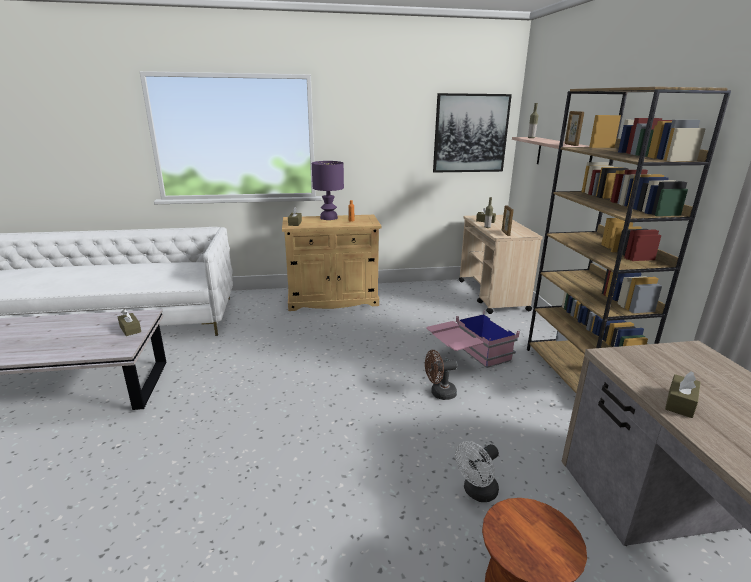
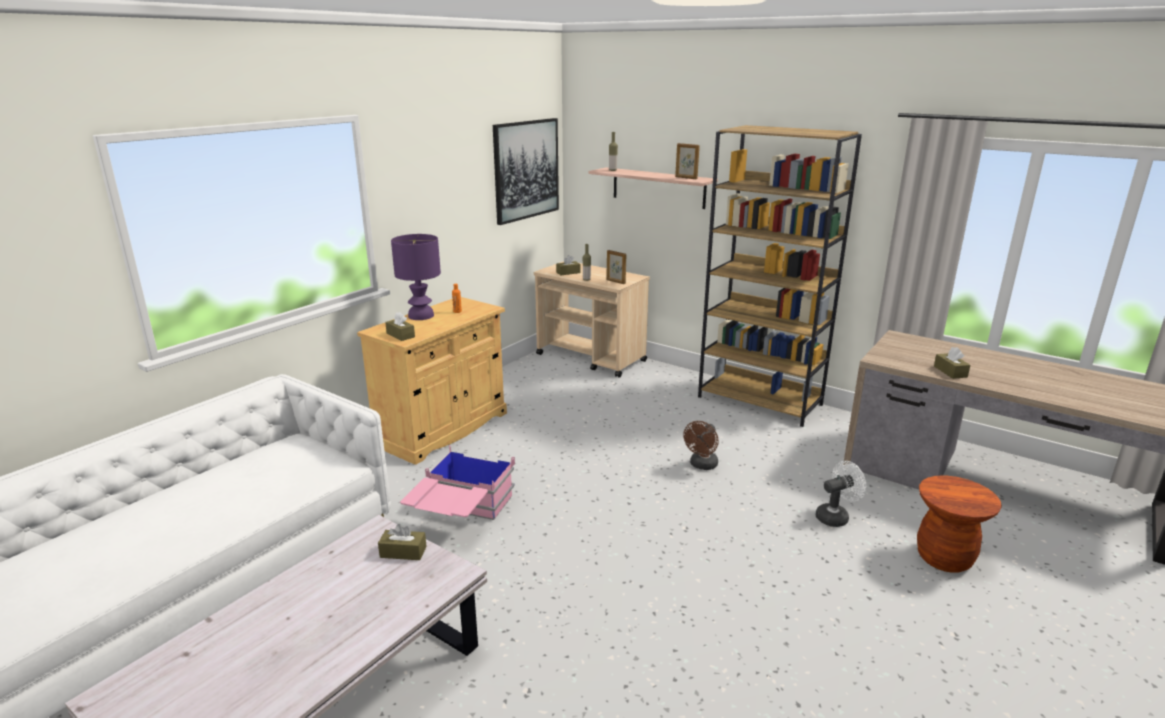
camera: 45 degrees left, 0 degrees up
pink storage box [426,310,520,368] -> pink storage box moved to [400,445,515,520]
white fan [455,441,499,502] -> white fan turned 120 degrees counterclockwise [815,461,866,527]

